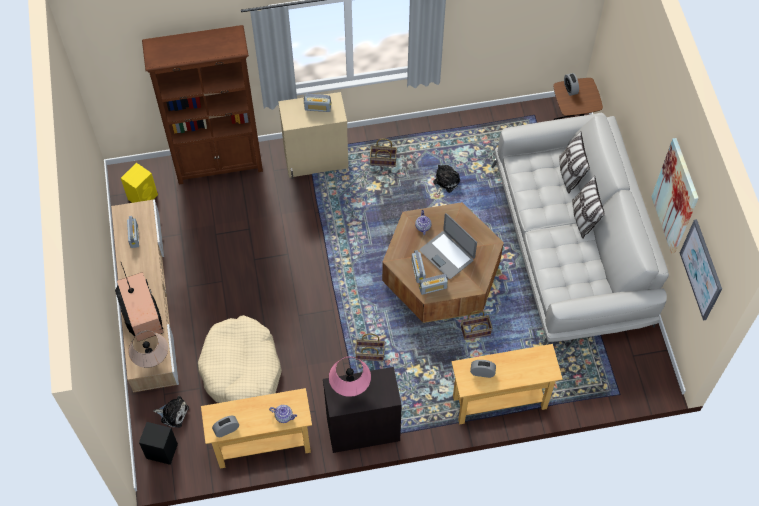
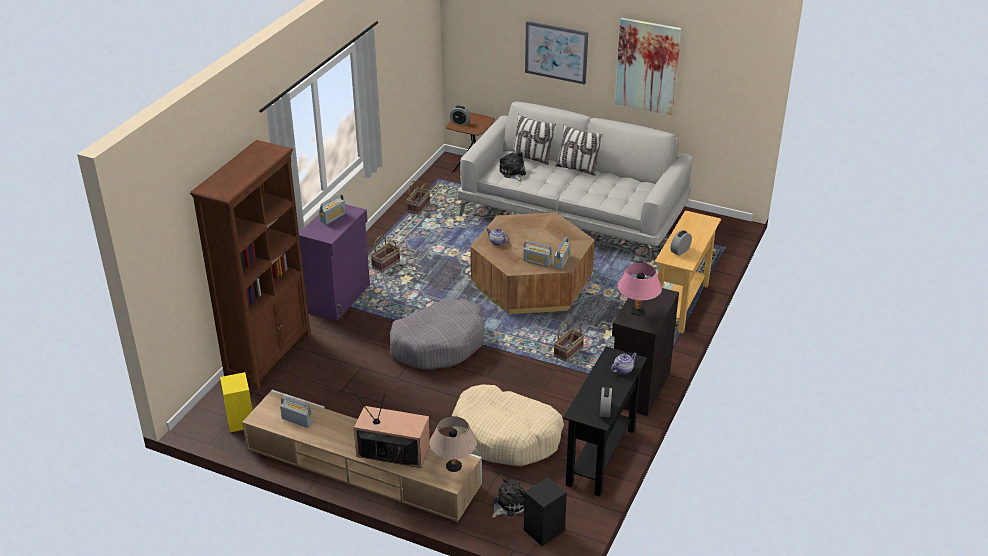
camera: 55 degrees left, 25 degrees down
beige console table [201,388,312,469] -> black console table [563,346,647,497]
beige cabinet [278,92,349,179] -> purple cabinet [299,201,370,321]
laptop [420,213,477,279] -> none
plush toy [433,165,460,195] -> plush toy moved to [499,152,526,181]
basket [461,310,492,340] -> basket moved to [406,181,430,215]
picture [680,219,722,321] -> picture moved to [525,21,588,85]
none -> grey dog bed [389,298,484,370]

